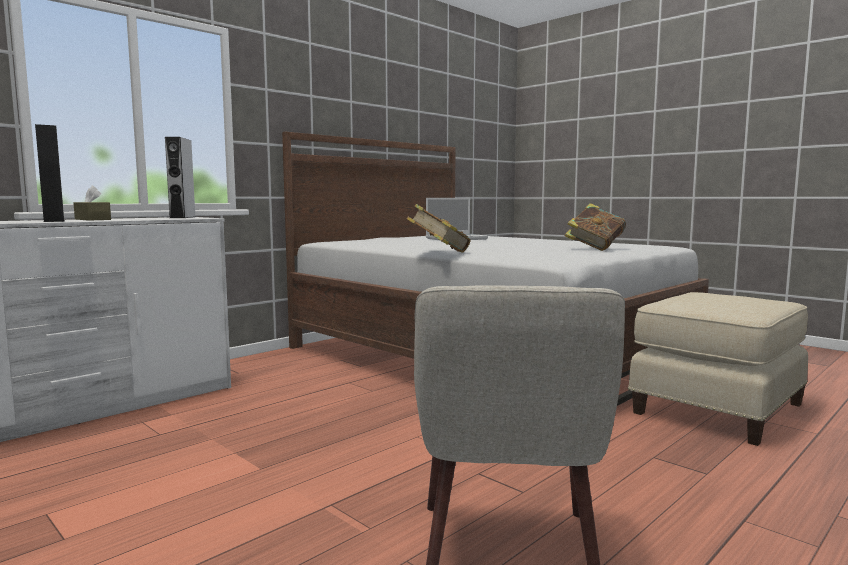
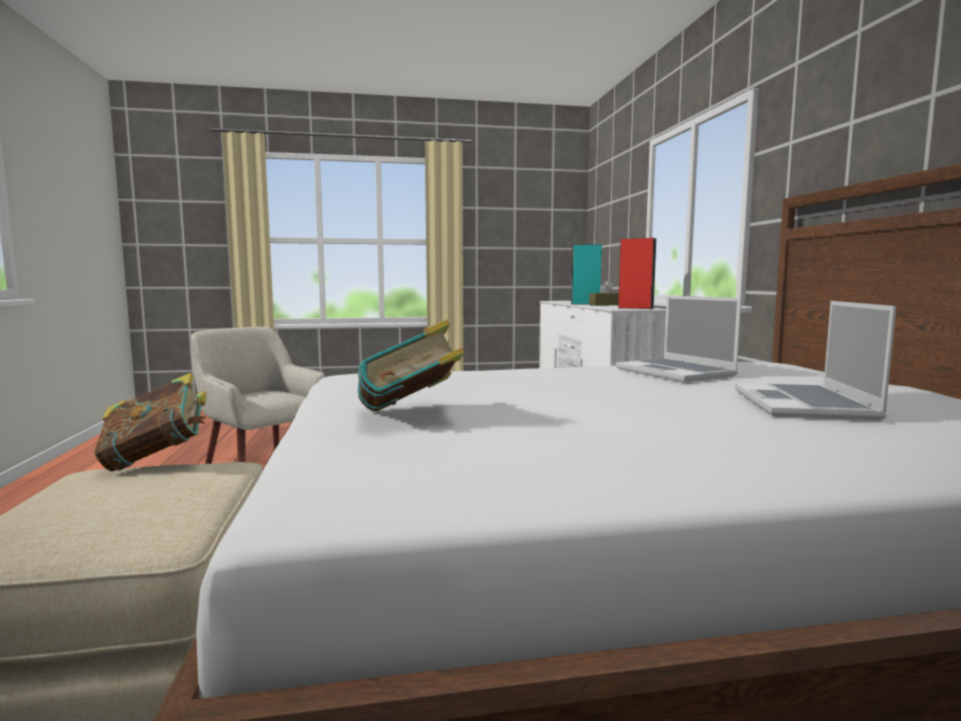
camera: 125 degrees right, 0 degrees up
grey speaker [165,137,195,218] -> red speaker [618,238,656,309]
book [407,204,471,253] -> book moved to [94,373,207,472]
none -> laptop [616,296,742,383]

